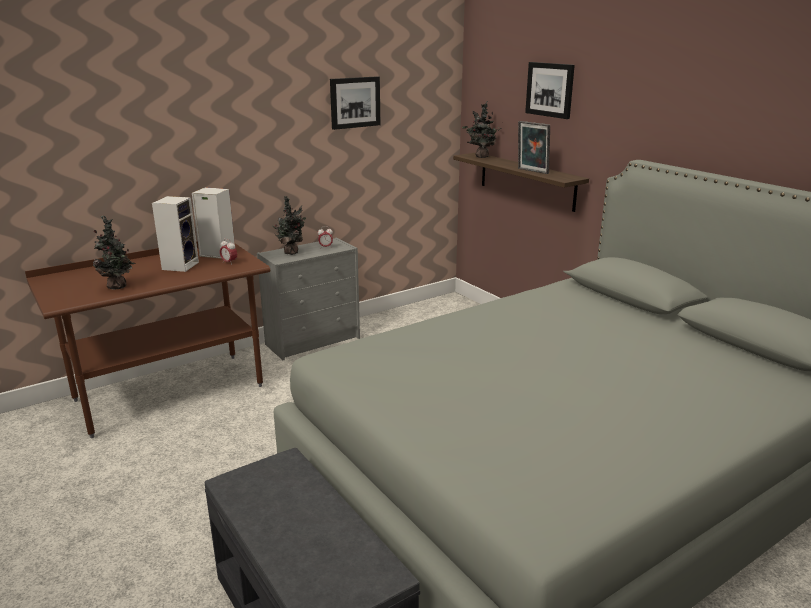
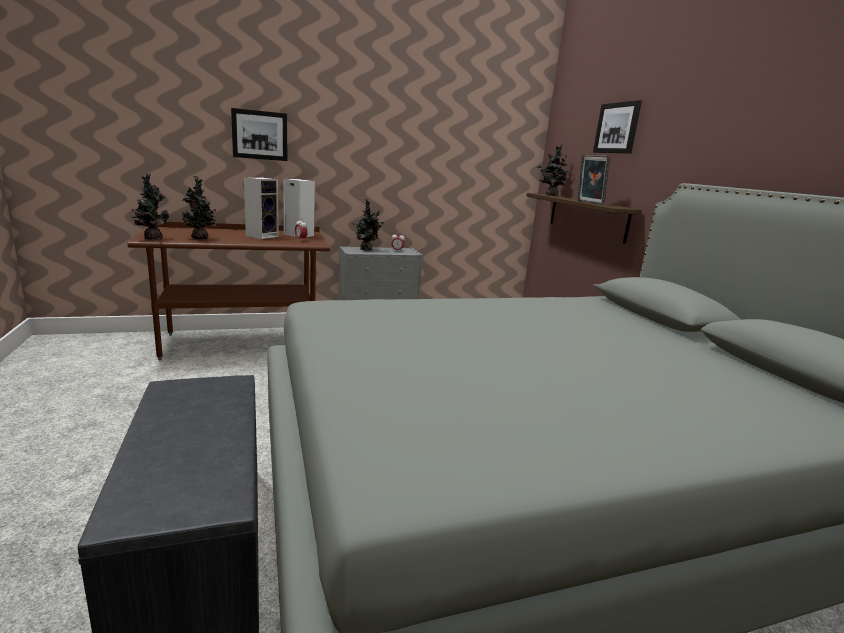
camera: 15 degrees right, 5 degrees down
picture [330,76,380,130] -> picture moved to [231,108,287,161]
none -> potted plant [132,174,169,239]

